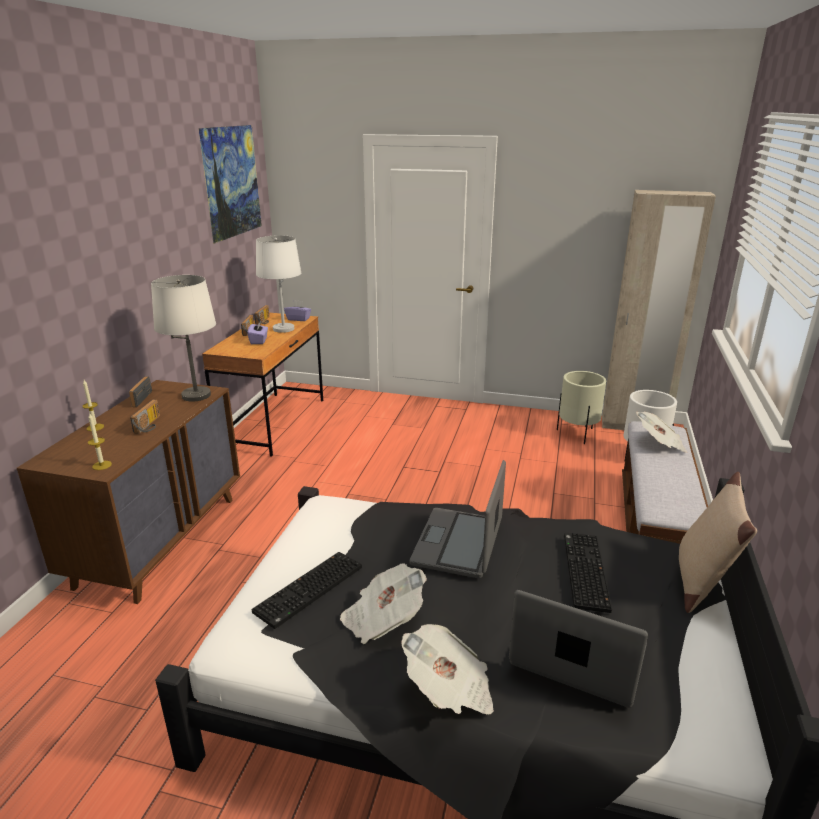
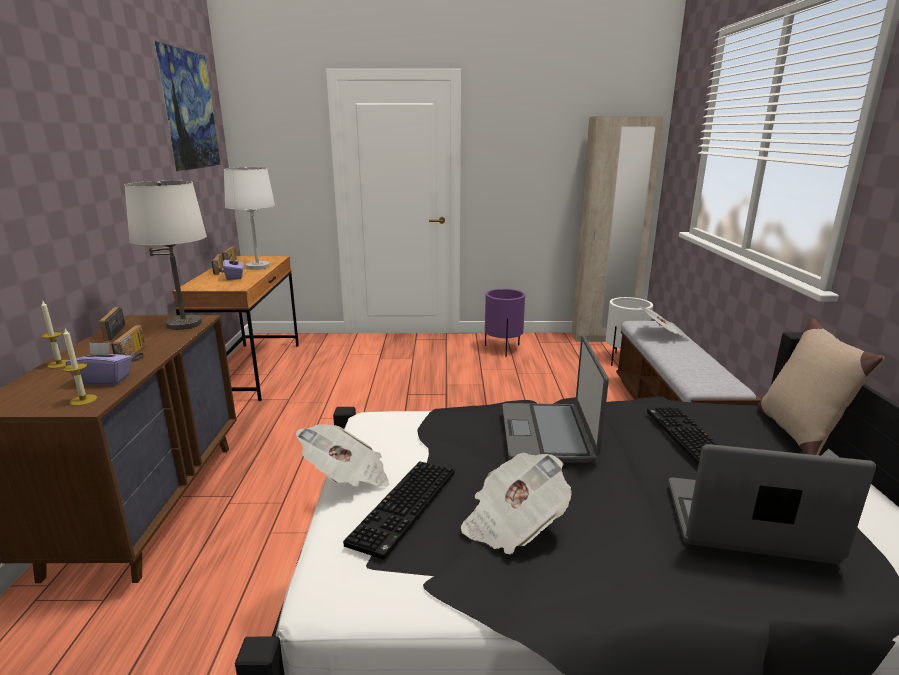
camera: 15 degrees left, 5 degrees down
purple tissue box [284,300,311,321] -> purple tissue box moved to [66,342,132,385]
newspaper [401,624,494,714] -> newspaper moved to [296,424,390,487]
beige planter [557,371,606,444] -> none
none -> purple planter [485,289,525,357]

